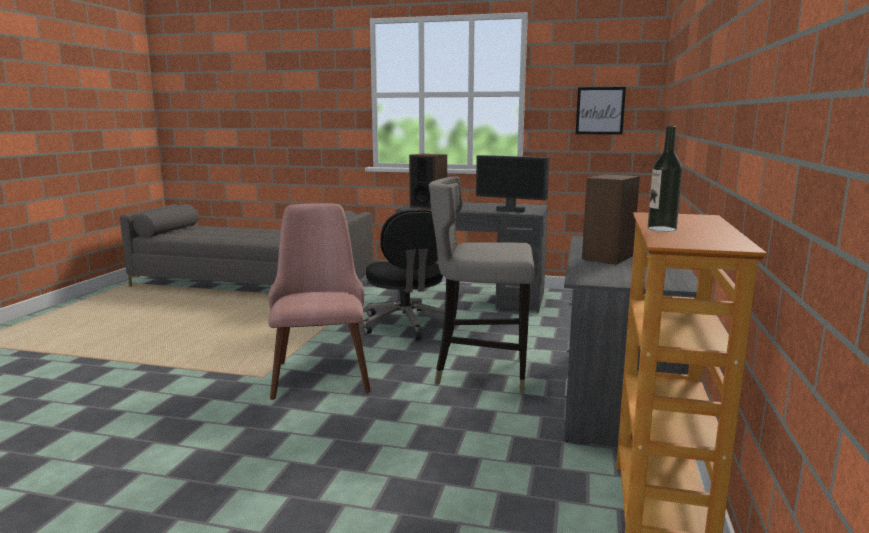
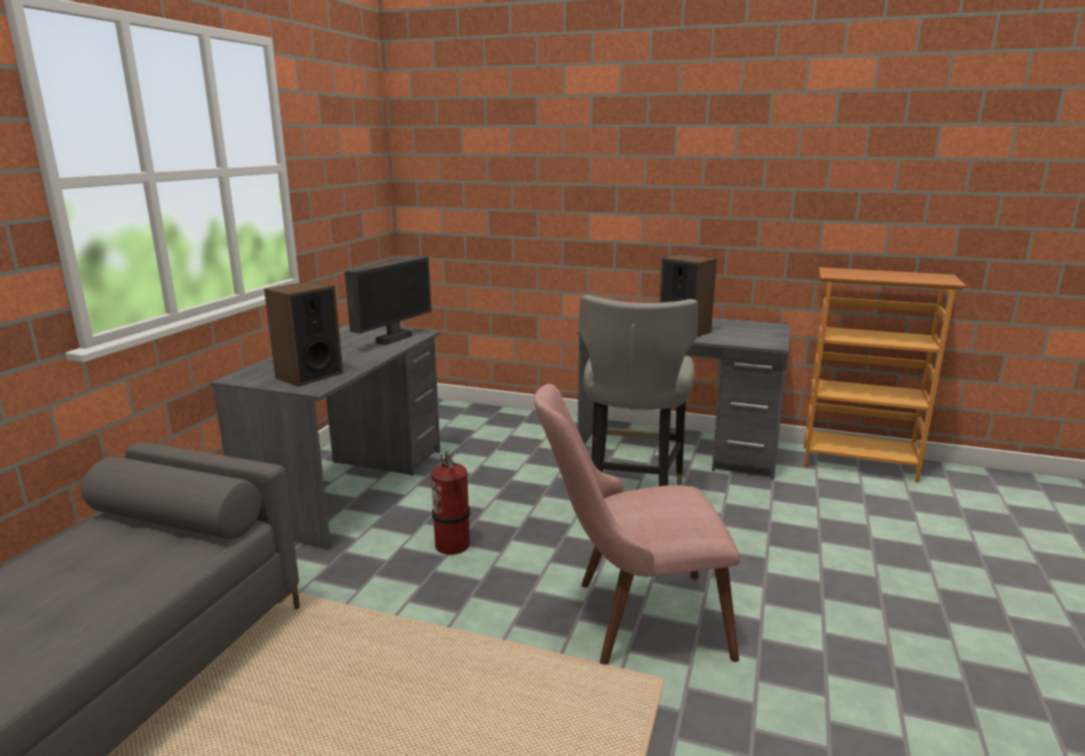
camera: 85 degrees left, 5 degrees up
black office chair [363,209,445,341] -> fire extinguisher [431,451,470,555]
picture [576,87,626,135] -> none
bottle [648,126,682,232] -> none

